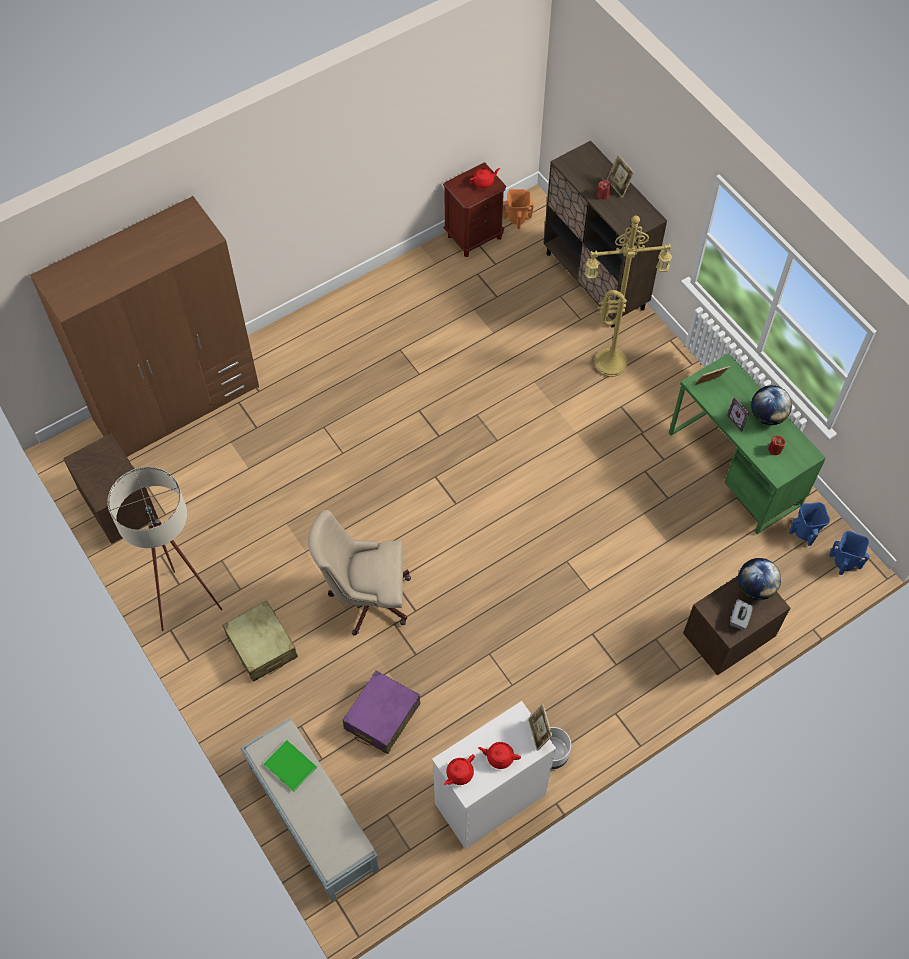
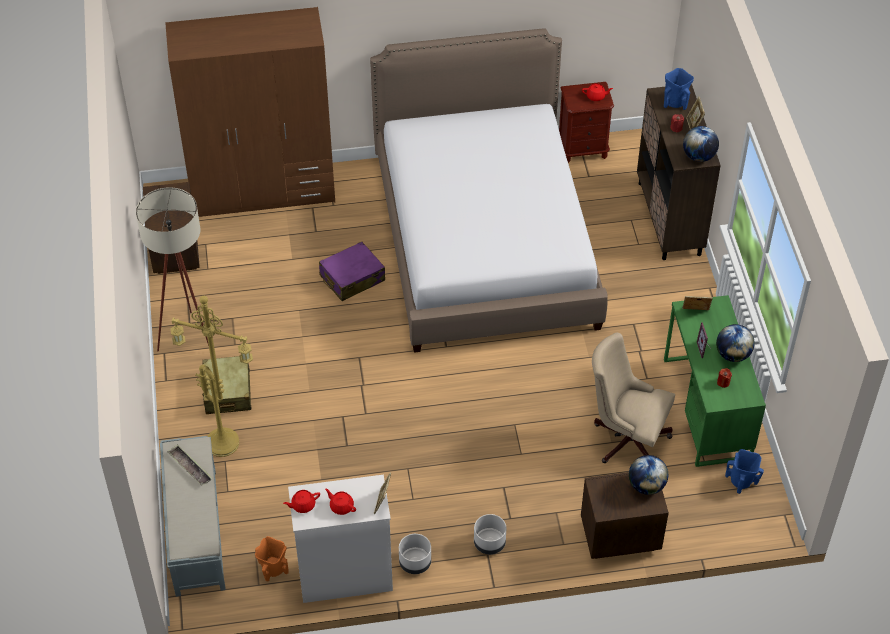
camera: 25 degrees right, 10 degrees down
green book [264,740,317,792] -> tray [167,444,213,485]
beige office chair [308,510,411,635] -> beige office chair moved to [592,333,675,463]
purple suitcase [343,670,420,754] -> purple suitcase moved to [319,241,385,301]
orange vase [503,189,534,229] -> orange vase moved to [255,536,289,582]
yellow floor lamp [584,216,672,377] -> yellow floor lamp moved to [170,296,253,457]
grey tissue box [730,599,753,630] -> none
blue vase [829,531,869,575] -> blue vase moved to [664,68,694,110]
none -> bed [370,28,608,353]
none -> grey planter [474,514,506,554]
none -> globe [683,126,719,162]

